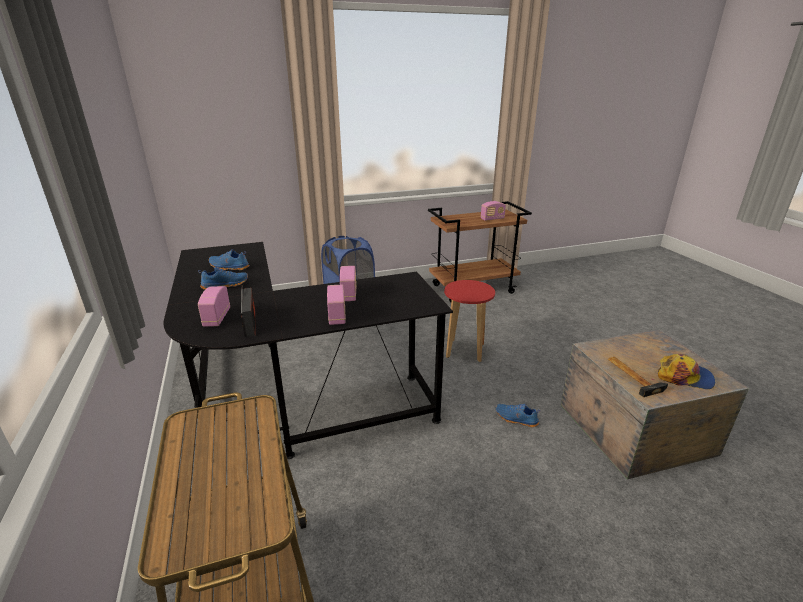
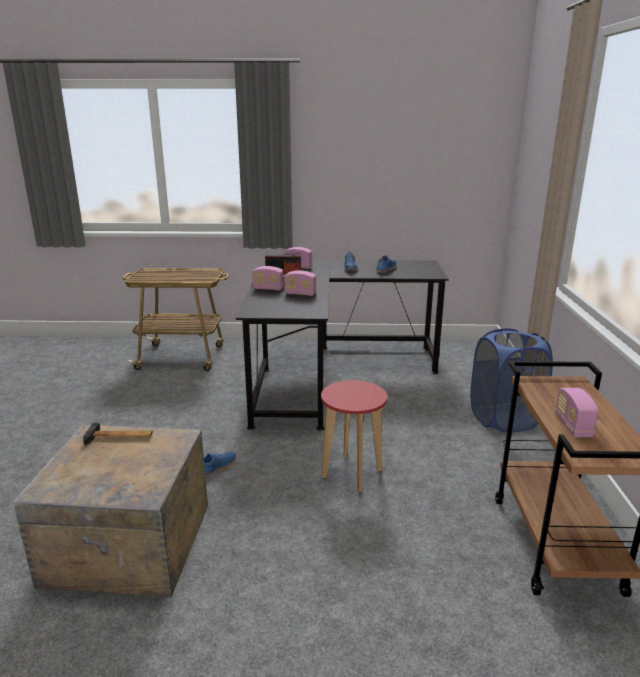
camera: 110 degrees right, 5 degrees down
cap [658,354,715,389] -> none

